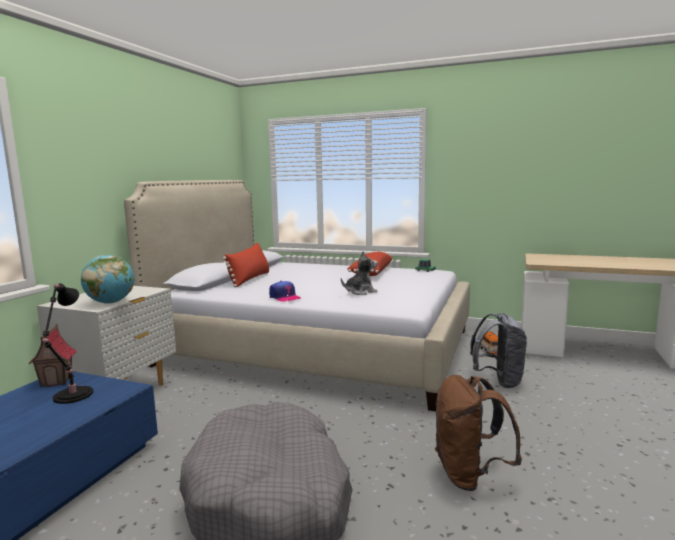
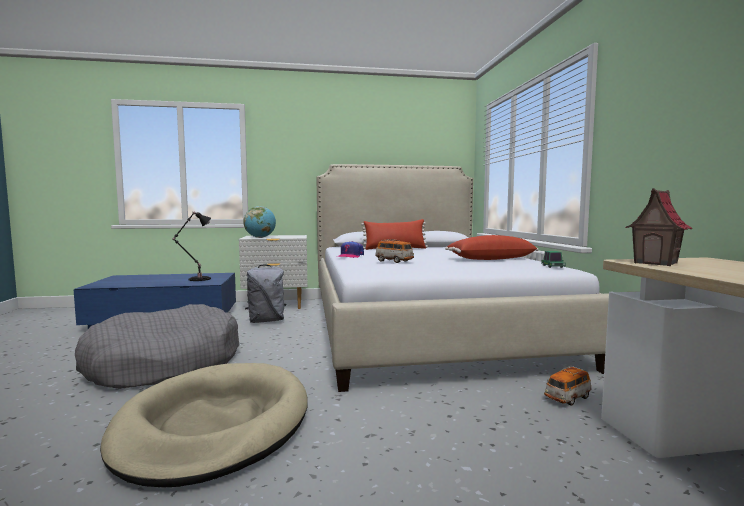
camera: 60 degrees right, 5 degrees down
toy house [28,324,77,387] -> toy house moved to [626,188,692,266]
plush toy [341,251,378,295] -> toy car [375,239,414,263]
brown backpack [435,375,522,491] -> beige dog bed [100,363,308,488]
grey backpack [470,313,527,388] -> grey backpack moved to [245,264,286,323]

